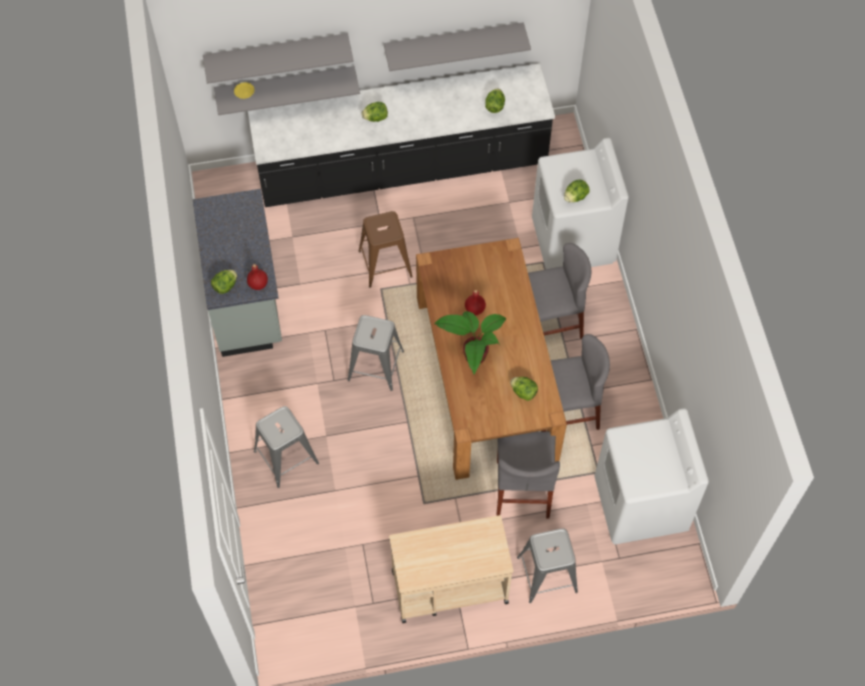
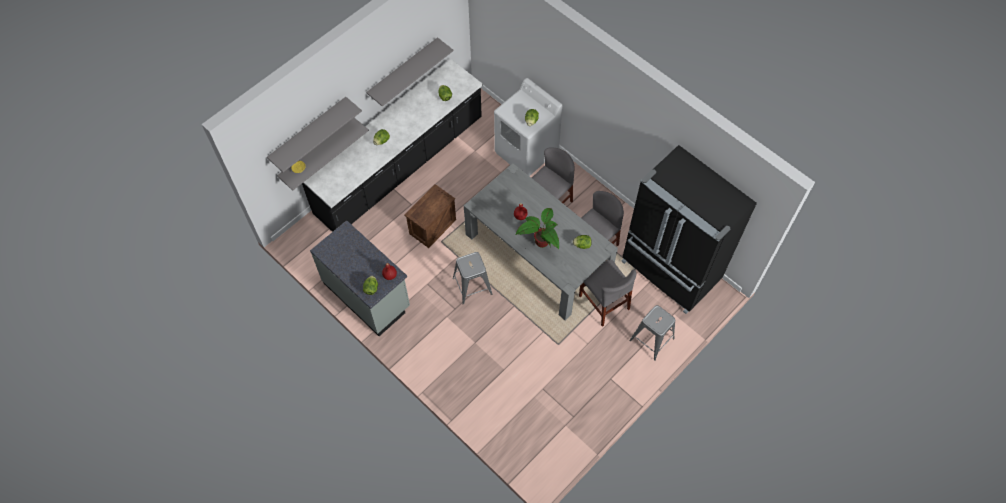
camera: 35 degrees left, 0 degrees up
grey stool [254,406,319,488] -> none
brown stool [358,211,413,288] -> crate [404,184,456,248]
beige cart [389,515,513,623] -> none
brown dining table [416,238,567,480] -> grey dining table [464,163,618,320]
white washing machine [595,408,709,544] -> black fridge [621,145,757,314]

